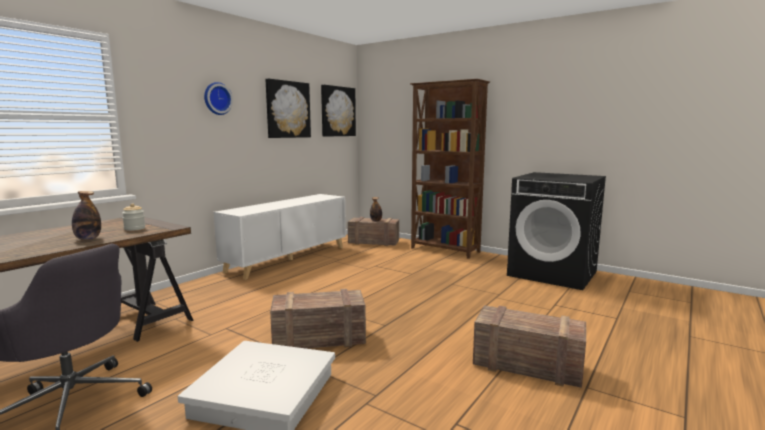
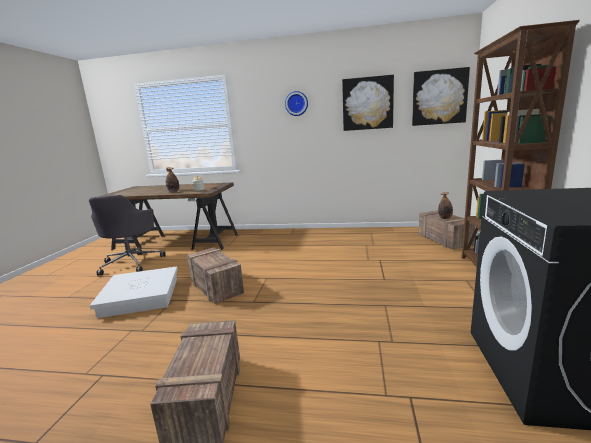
camera: 65 degrees right, 5 degrees up
white cabinet [214,194,346,280] -> none

